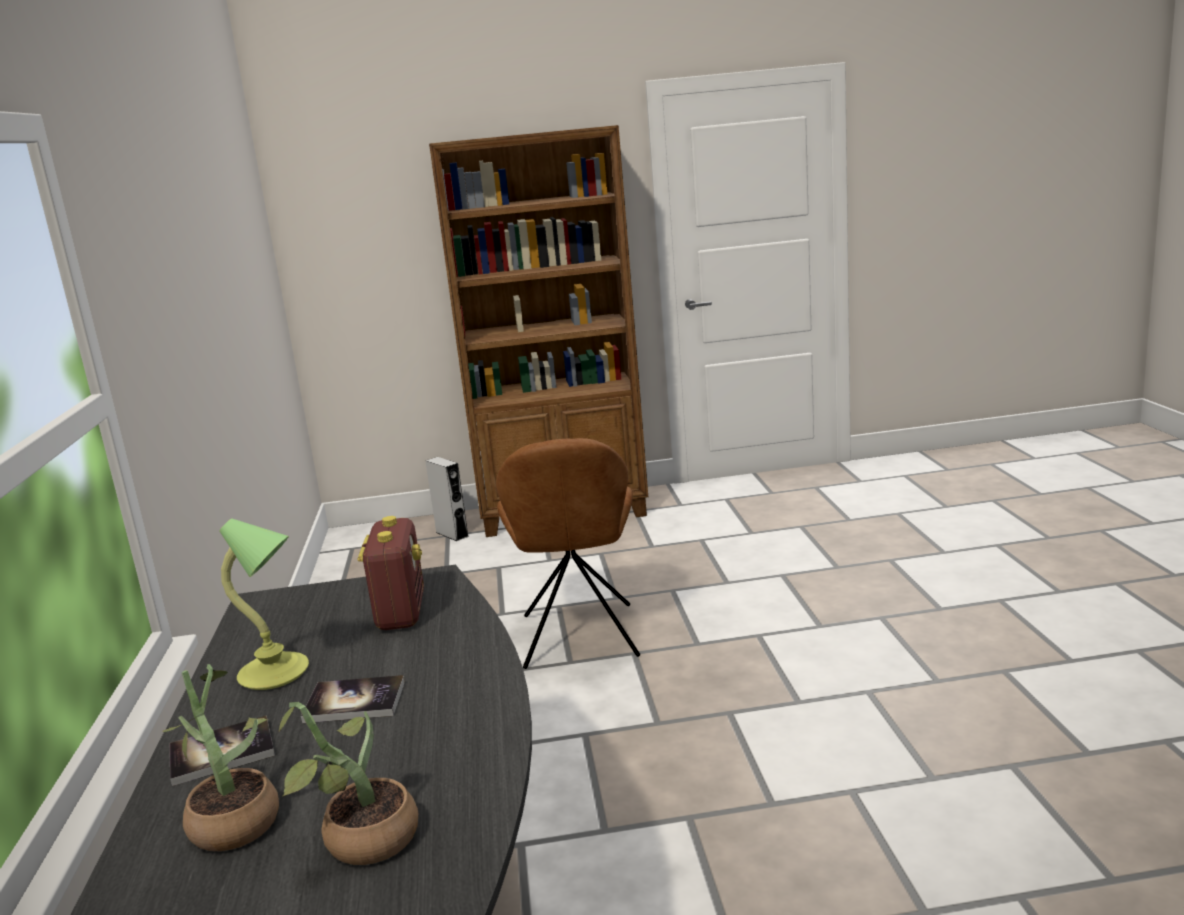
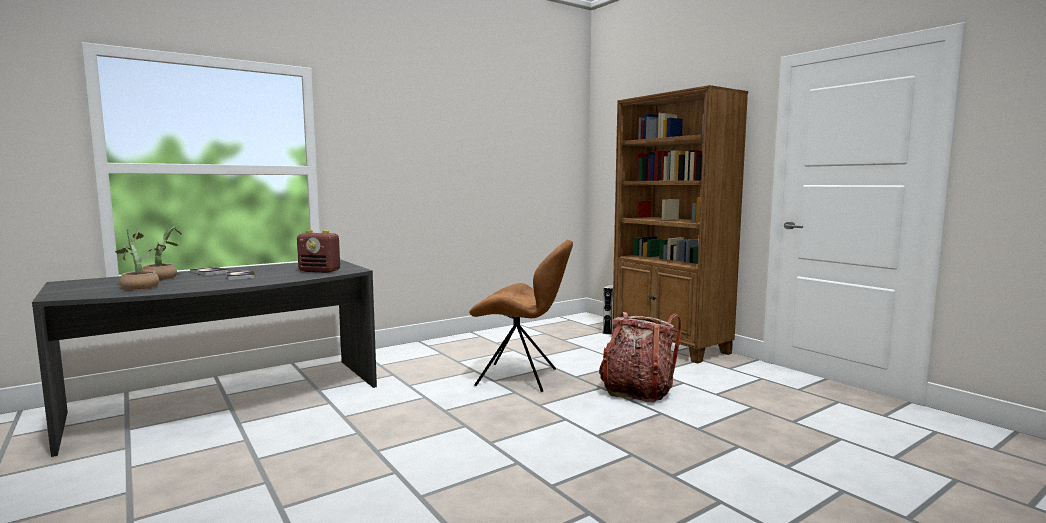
camera: 60 degrees right, 10 degrees down
table lamp [219,518,309,690] -> none
radio [358,516,424,630] -> radio turned 45 degrees clockwise [297,230,340,273]
brown chair [496,438,640,669] -> brown chair turned 135 degrees counterclockwise [469,240,573,392]
none -> backpack [599,312,682,402]

